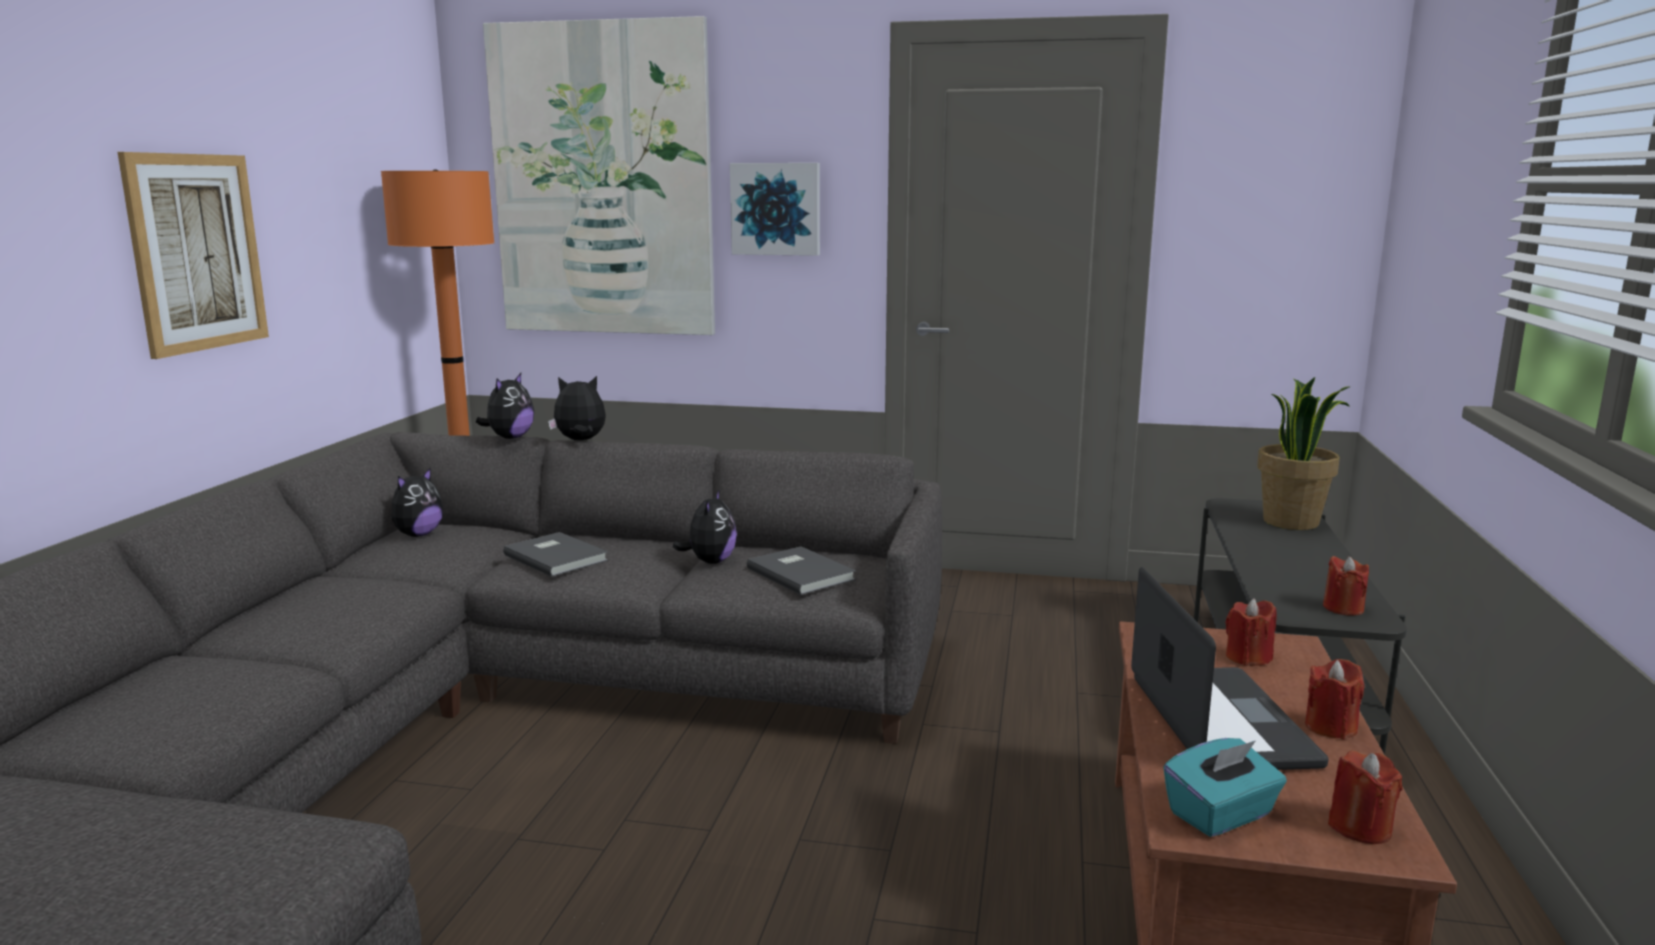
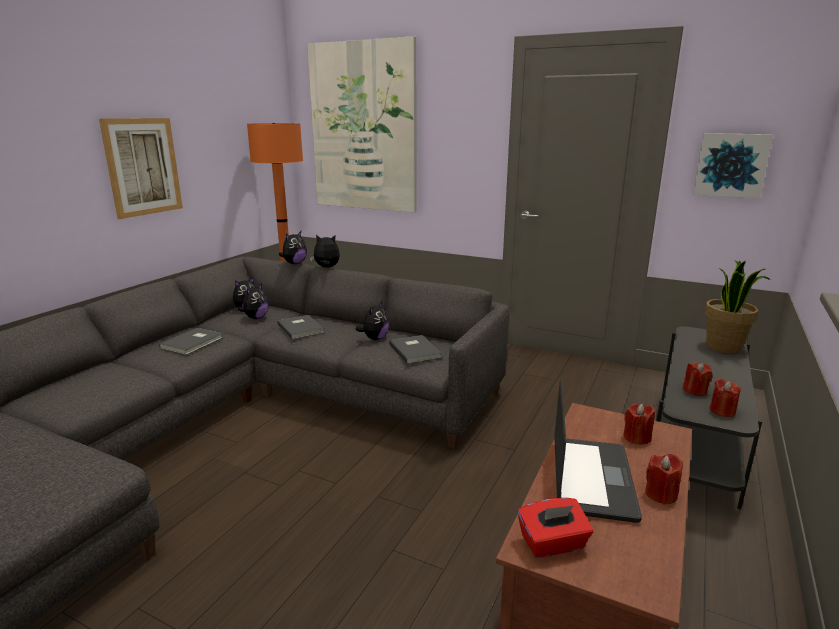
camera: 15 degrees right, 5 degrees up
picture [730,163,820,256] -> picture moved to [693,133,773,198]
turquoise tissue box [1163,738,1287,837] -> red tissue box [517,497,593,558]
red candle [1328,751,1403,844] -> red candle moved to [683,362,713,396]
none -> grey book [159,328,223,355]
none -> plush toy [238,283,269,319]

